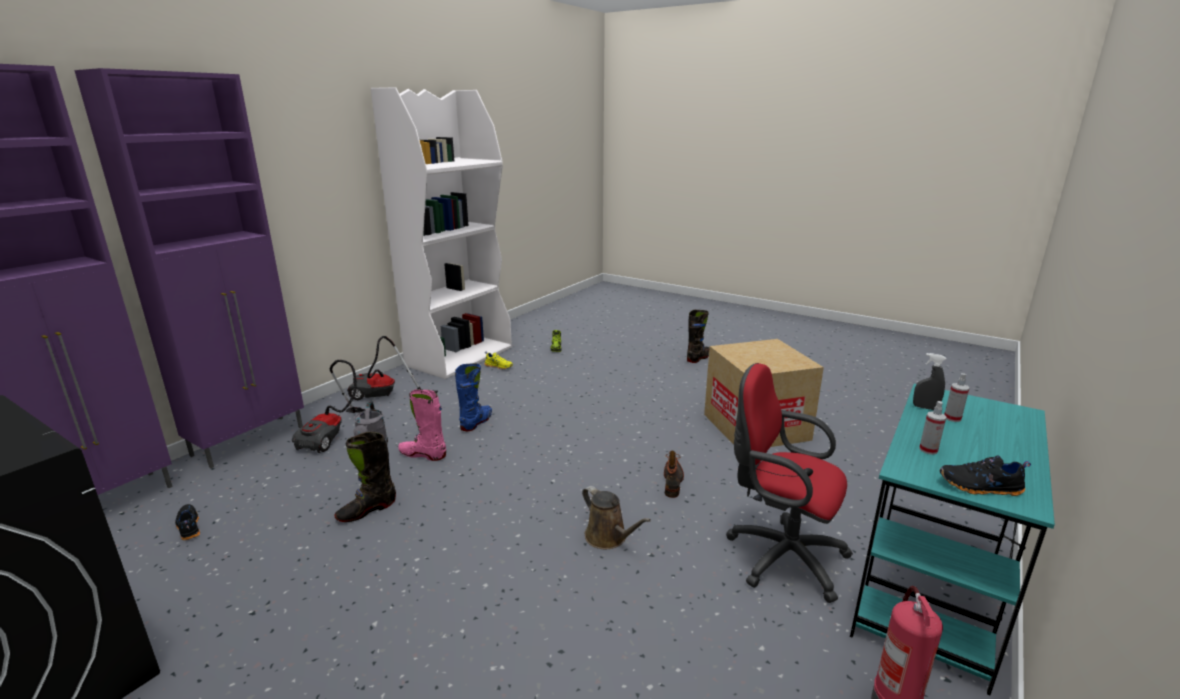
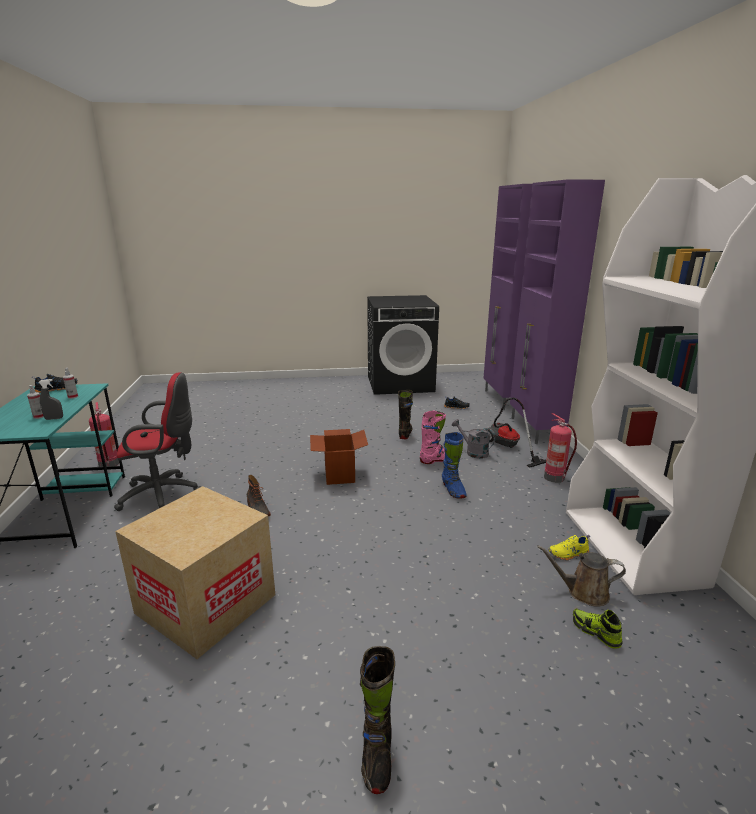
camera: 140 degrees right, 0 degrees up
vacuum cleaner [347,336,438,400] -> fire extinguisher [544,413,577,483]
brown watering can [582,486,651,549] -> brown watering can moved to [537,545,626,607]
none -> cardboard box [310,429,368,485]

